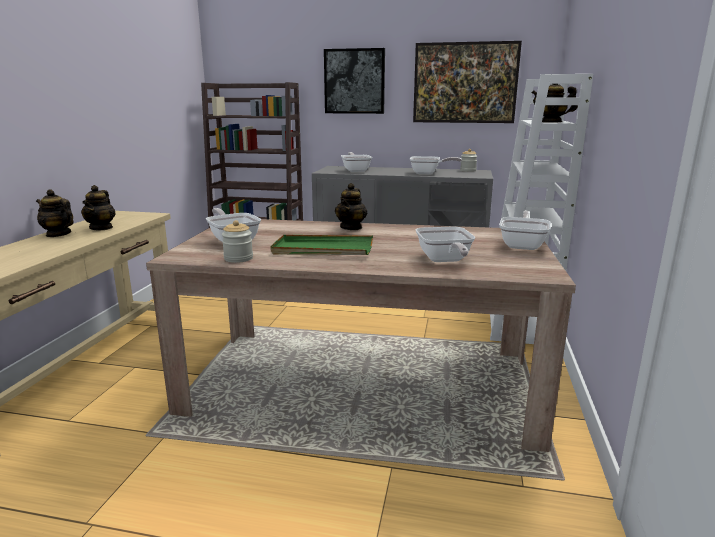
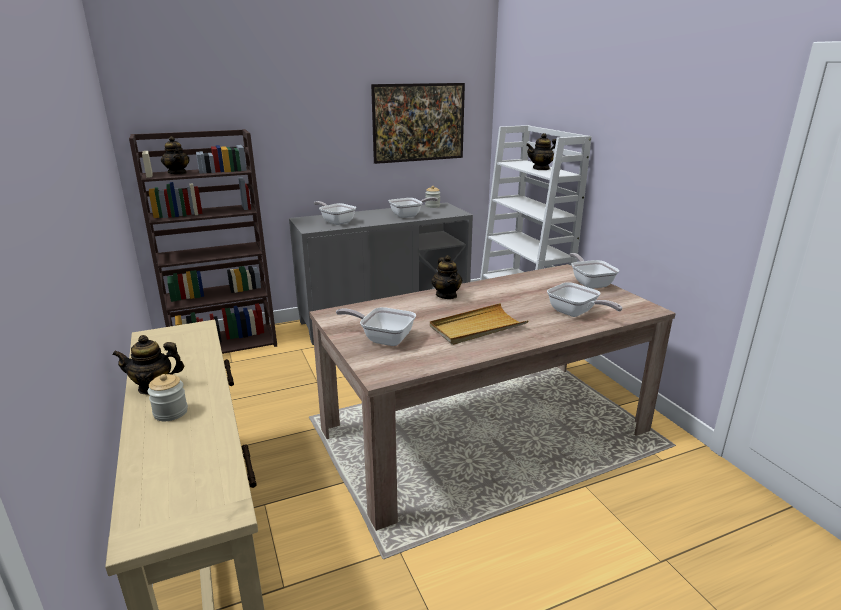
camera: 35 degrees left, 5 degrees up
teapot [81,185,116,230] -> teapot moved to [161,136,190,174]
jar [222,220,253,263] -> jar moved to [147,374,188,421]
green tray [270,235,373,255] -> beige tray [430,303,529,345]
picture [324,48,385,114] -> none

